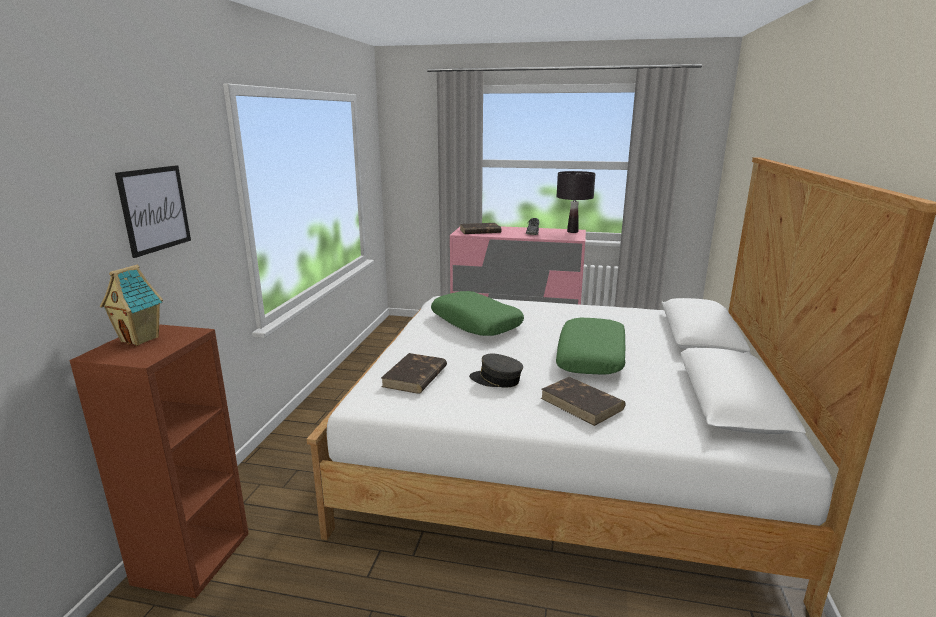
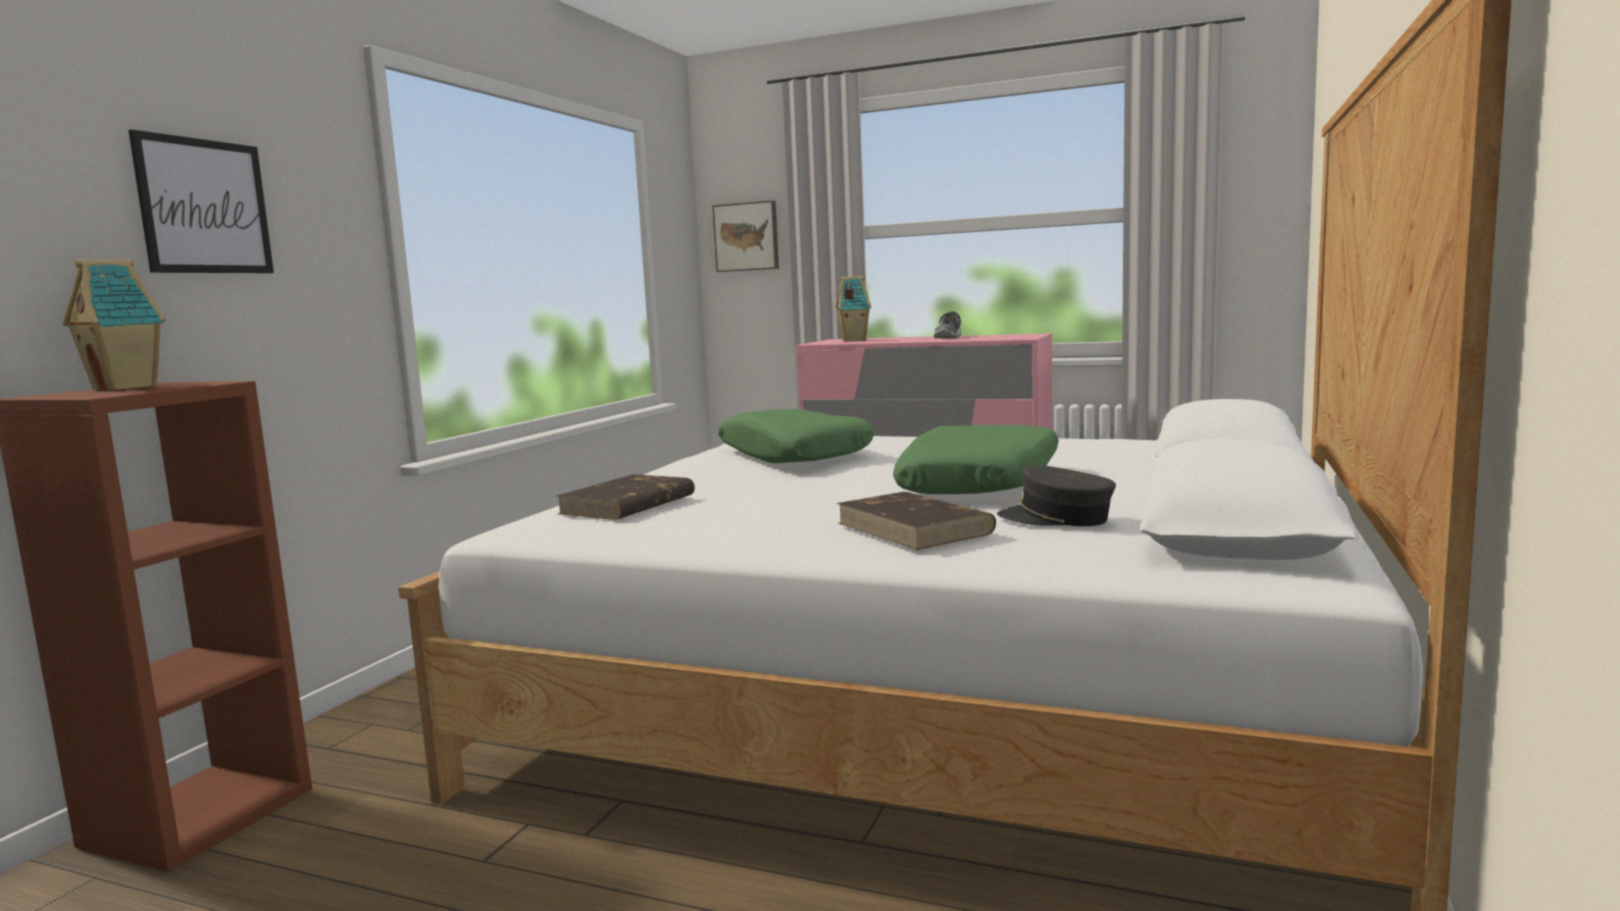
camera: 10 degrees right, 10 degrees down
brown book [460,223,501,234] -> toy house [836,276,871,342]
grey cap [469,354,523,388] -> grey cap moved to [997,465,1116,526]
black table lamp [557,171,596,233] -> none
none -> picture [712,200,779,272]

